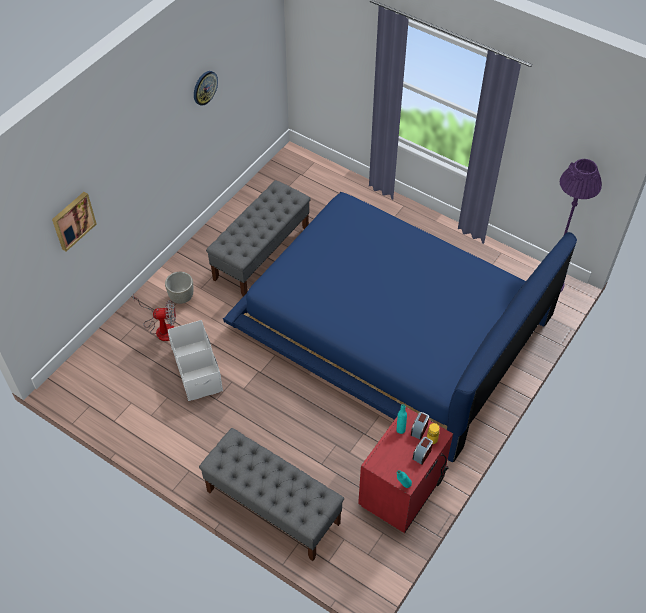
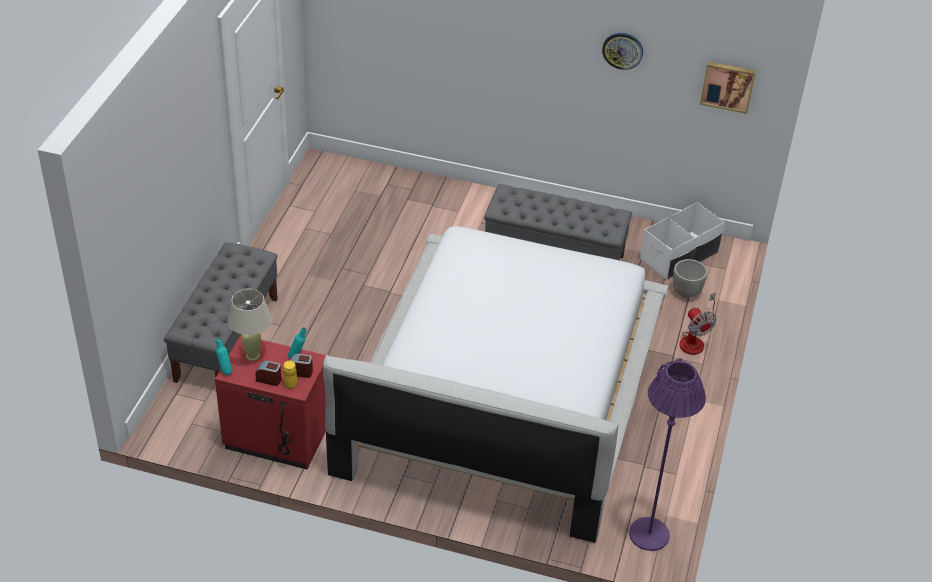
camera: 70 degrees right, 10 degrees down
picture [52,192,97,252] -> picture moved to [700,62,756,114]
fan [133,294,176,341] -> fan moved to [679,292,716,355]
grey planter [165,272,194,304] -> grey planter moved to [673,259,707,298]
white storage box [168,320,223,401] -> white storage box moved to [640,202,725,280]
blue bed [223,192,577,463] -> white bed [323,226,669,543]
none -> beige table lamp [228,289,272,361]

